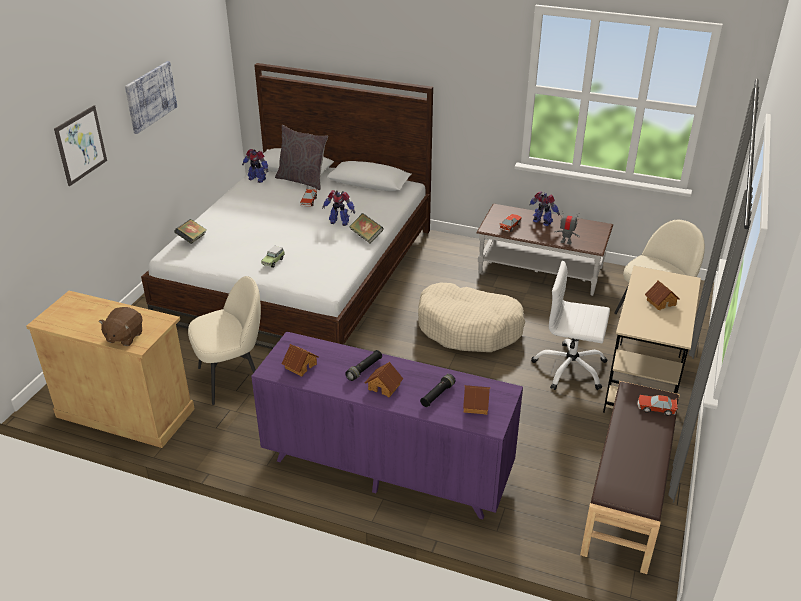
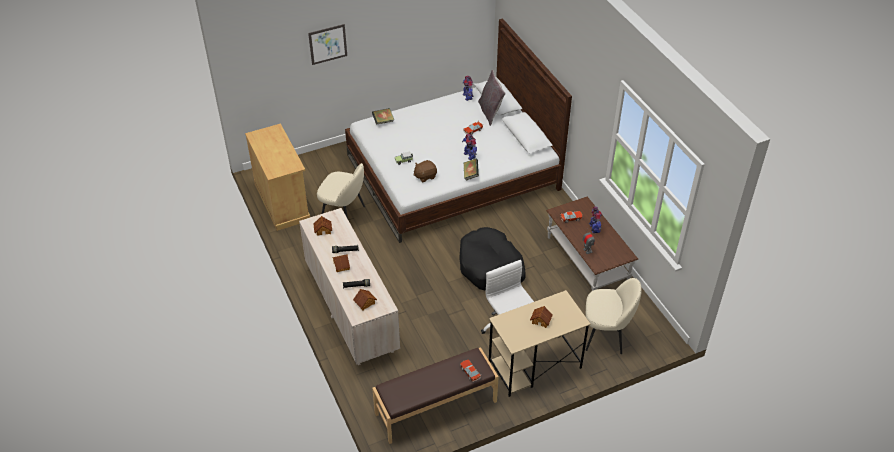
camera: 45 degrees right, 10 degrees up
brown plush toy [99,307,142,346] -> brown plush toy moved to [414,160,437,182]
picture [125,61,177,134] -> none
purple dresser [251,331,523,519] -> beige dresser [299,208,400,365]
beige dog bed [418,282,525,352] -> black dog bed [459,227,526,291]

